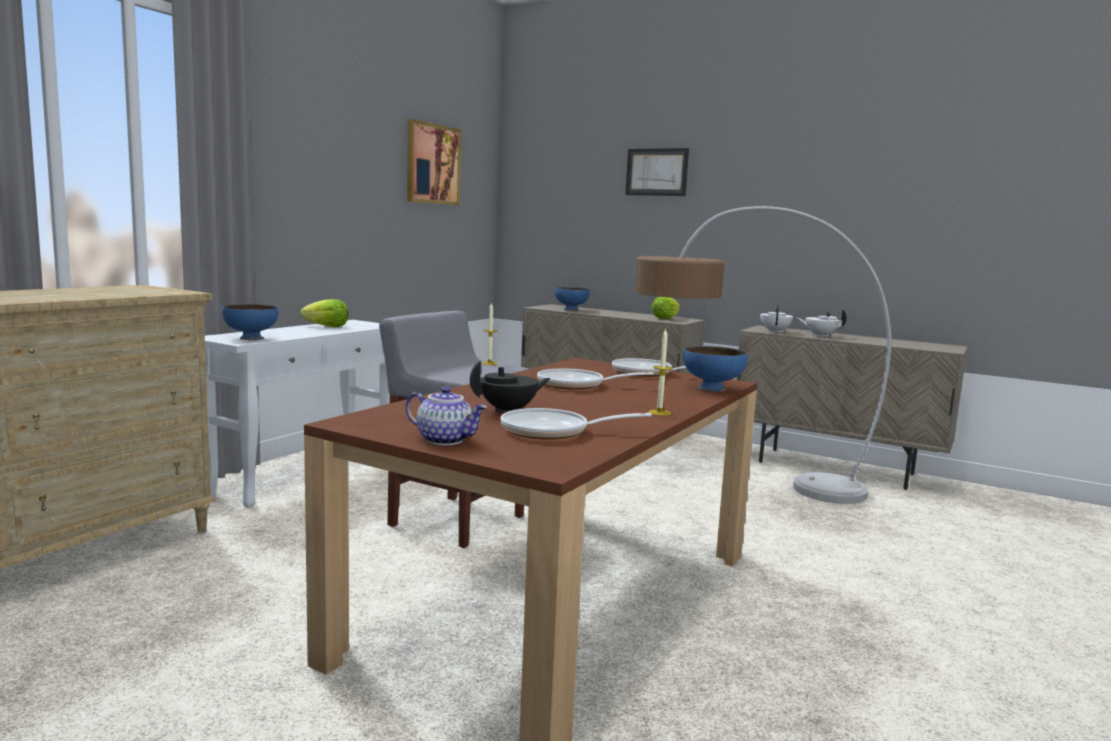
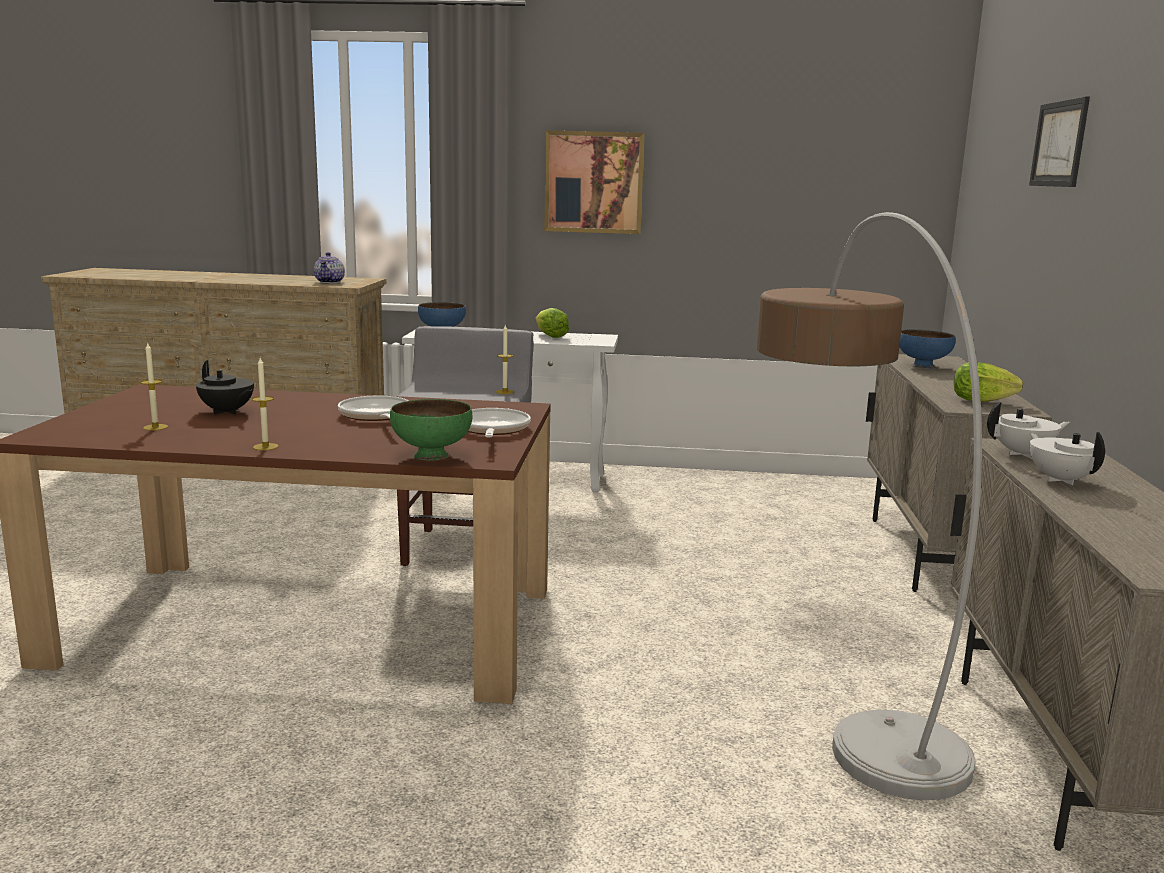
camera: 65 degrees right, 5 degrees up
teapot [406,386,487,445] -> teapot moved to [314,252,345,283]
picture [407,119,461,205] -> picture moved to [544,130,645,234]
frying pan [500,408,652,439] -> candle [140,342,168,431]
blue bowl [683,346,748,392] -> green bowl [390,399,472,461]

